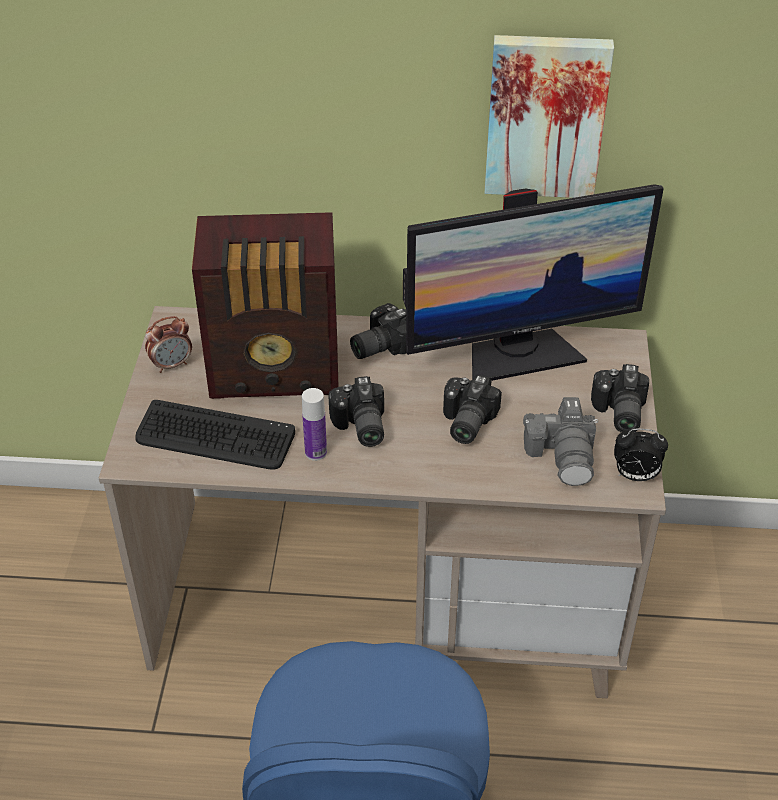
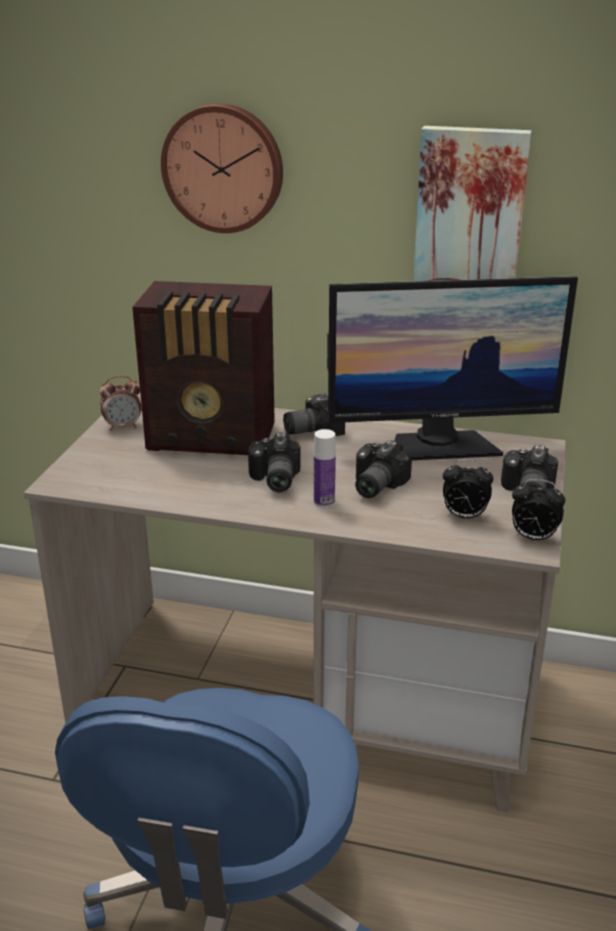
camera: 10 degrees right, 15 degrees down
keyboard [135,400,295,470] -> none
bottle [302,388,327,461] -> bottle moved to [314,429,336,508]
camera [523,397,598,486] -> alarm clock [443,459,493,519]
none -> wall clock [161,103,283,233]

